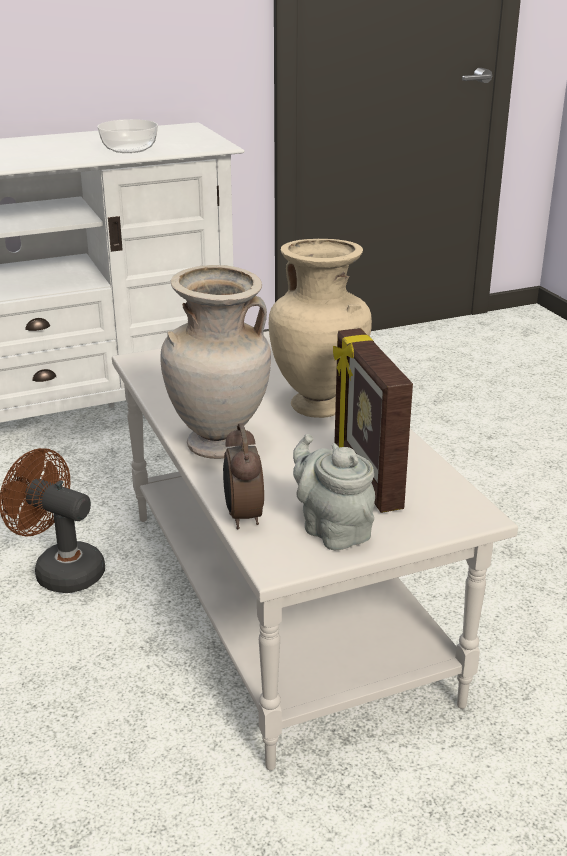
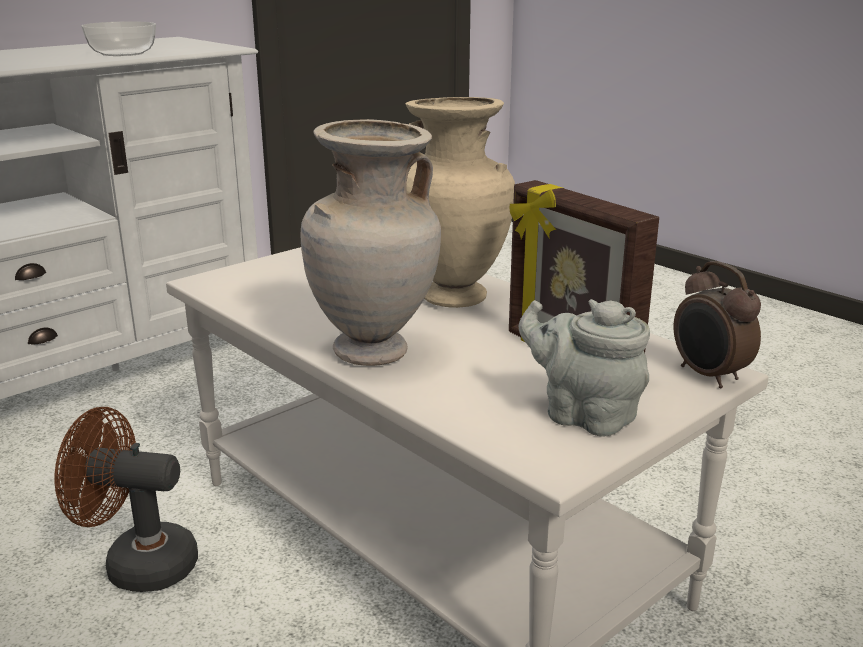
camera: 20 degrees left, 5 degrees down
alarm clock [223,423,264,530] -> alarm clock moved to [674,261,761,388]

